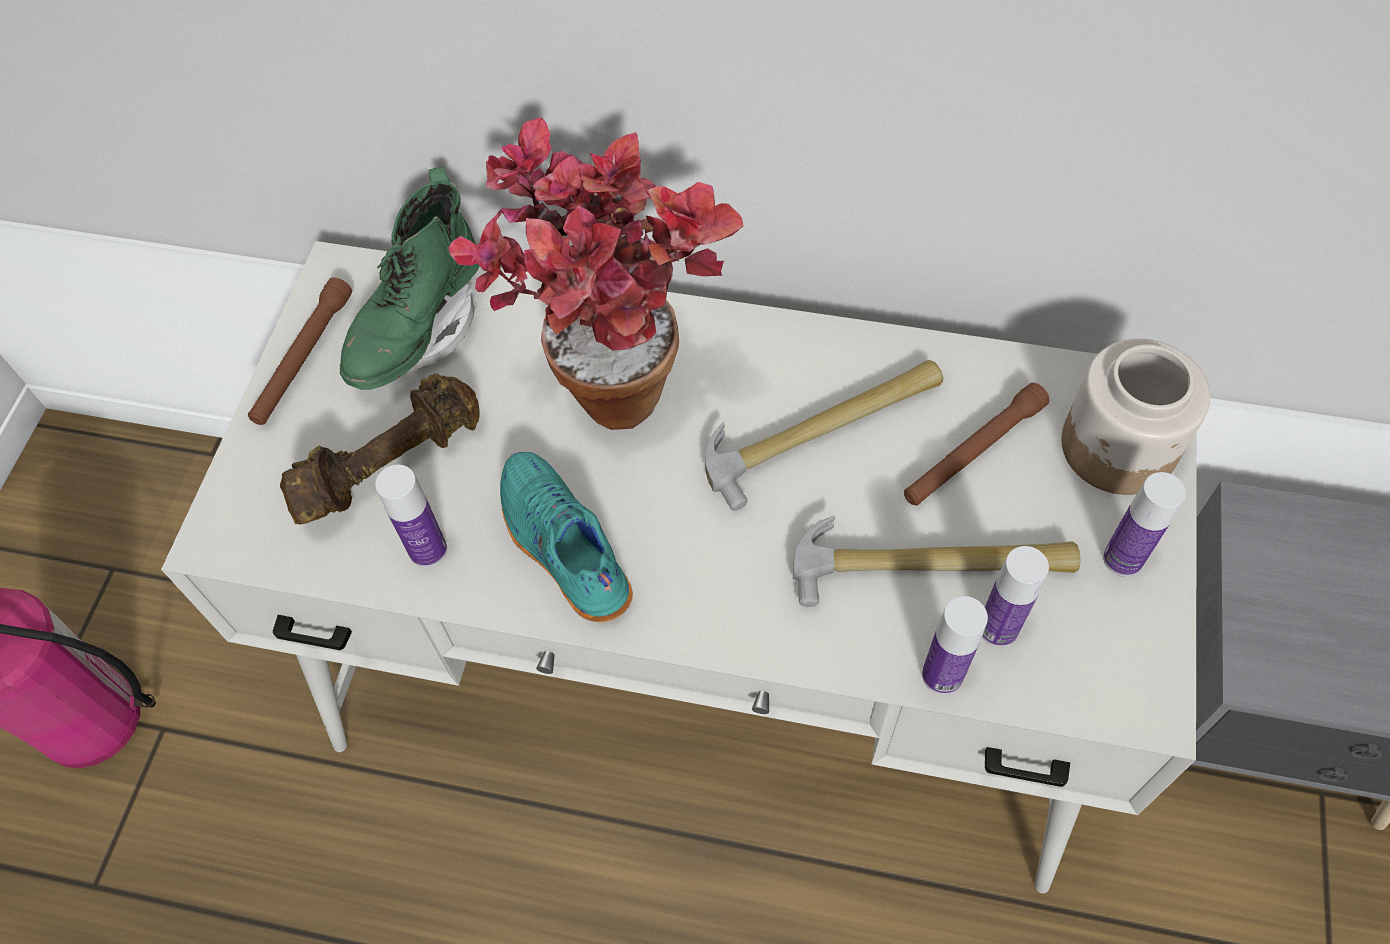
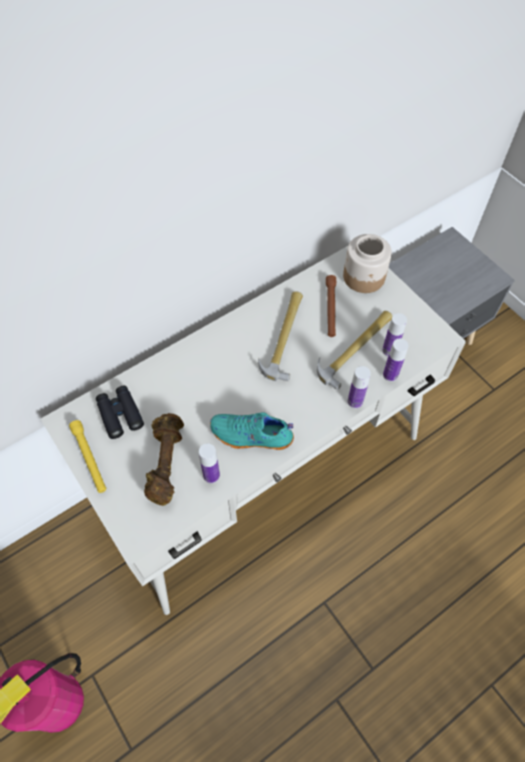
camera: 50 degrees left, 0 degrees up
brown flashlight [248,277,352,425] -> yellow flashlight [69,420,106,493]
green boot [340,167,480,390] -> black binoculars [96,386,144,439]
potted plant [448,117,743,430] -> none
bottle [1103,472,1186,577] -> bottle moved to [348,366,371,408]

